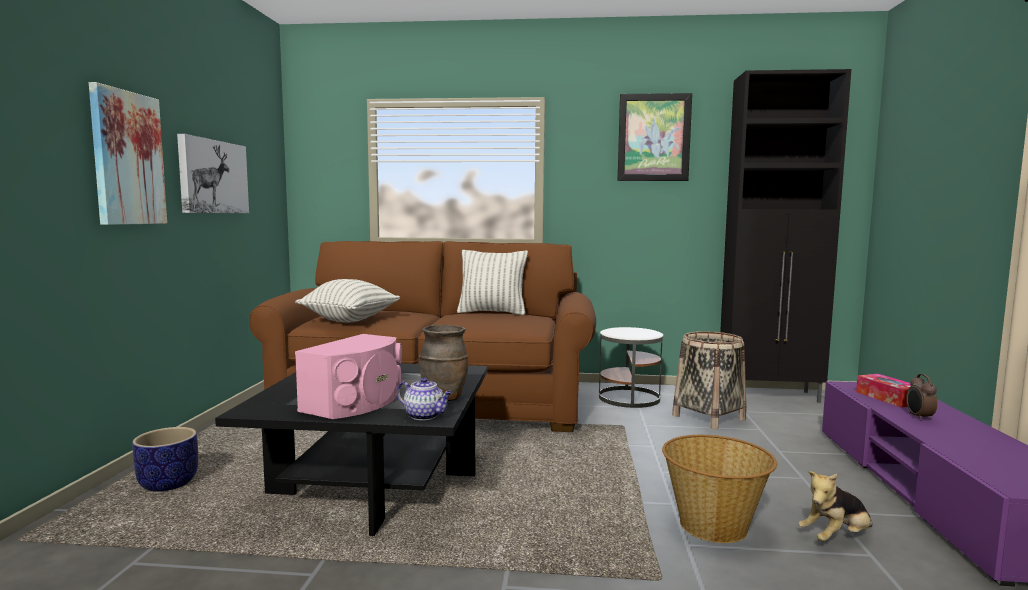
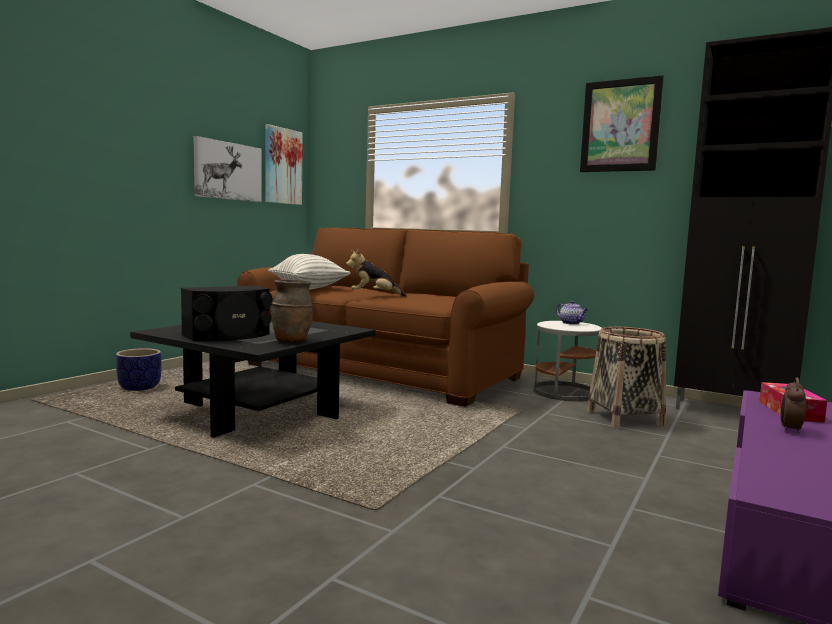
camera: 25 degrees right, 0 degrees up
picture [89,82,167,225] -> picture moved to [265,124,303,205]
pink speaker [295,334,402,419] -> black speaker [181,286,272,341]
teapot [397,377,453,420] -> teapot moved to [556,301,588,325]
pillow [457,250,528,315] -> none
basket [662,435,777,543] -> none
plush toy [798,471,872,542] -> plush toy moved to [346,249,407,297]

